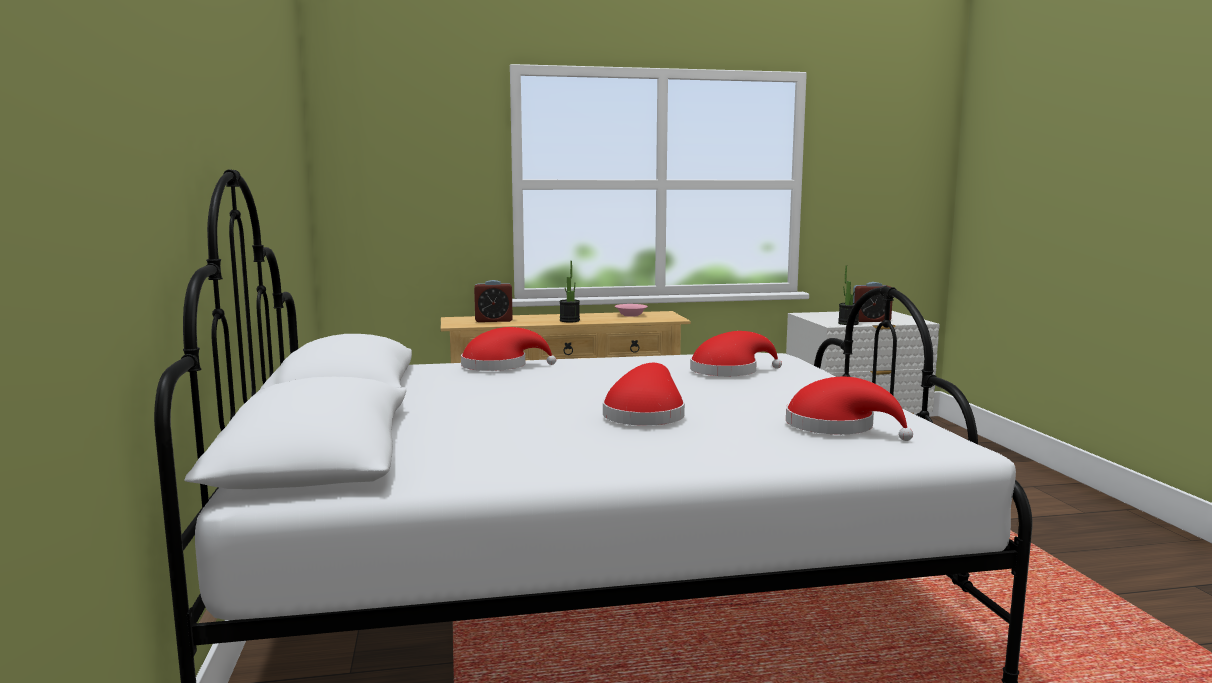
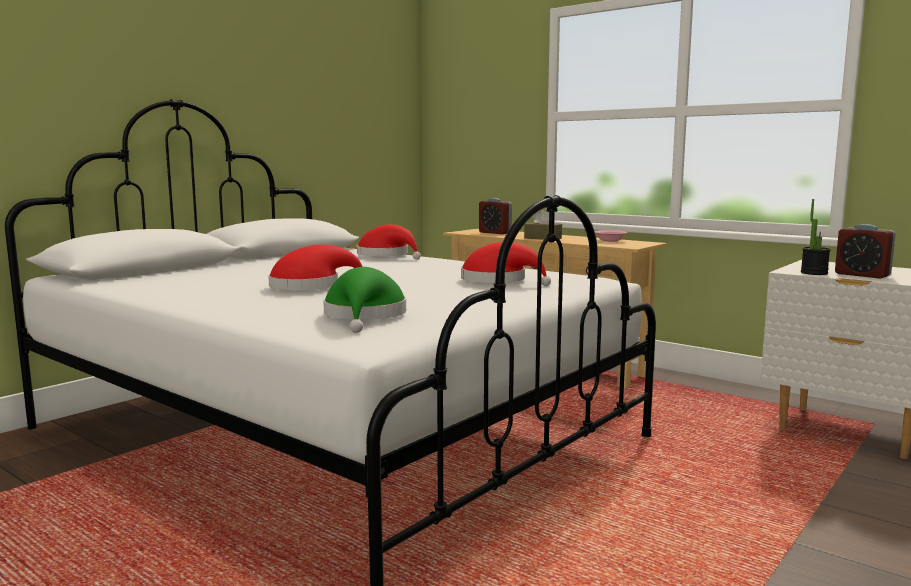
camera: 50 degrees right, 0 degrees up
potted plant [559,261,580,322] -> brown tissue box [524,210,562,240]
red hat [786,377,913,441] -> green hat [323,267,406,333]

